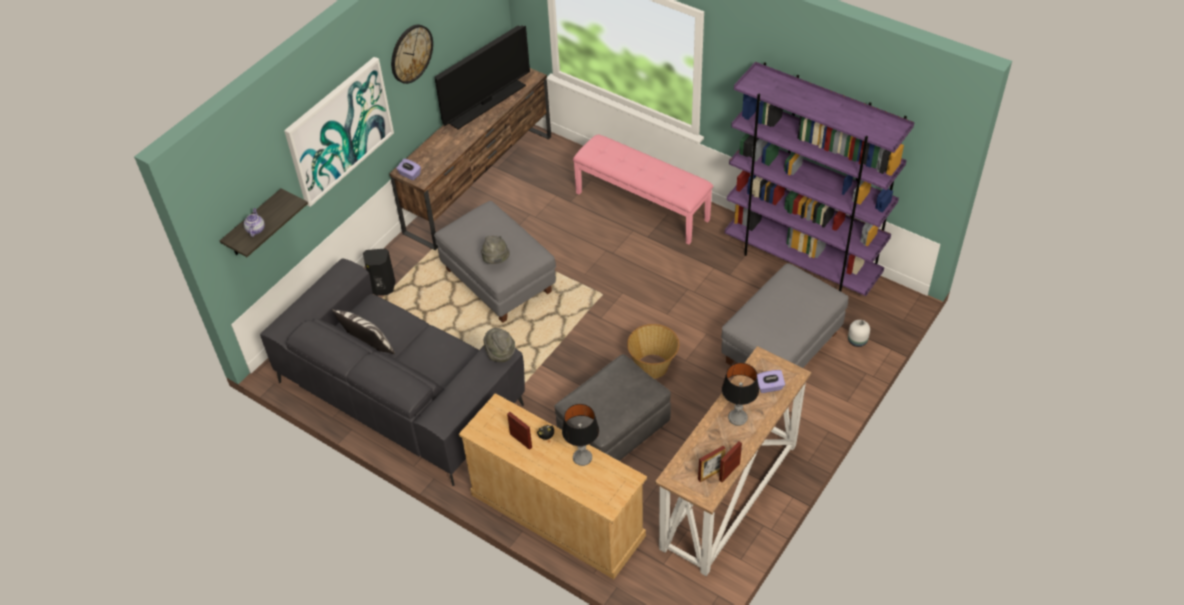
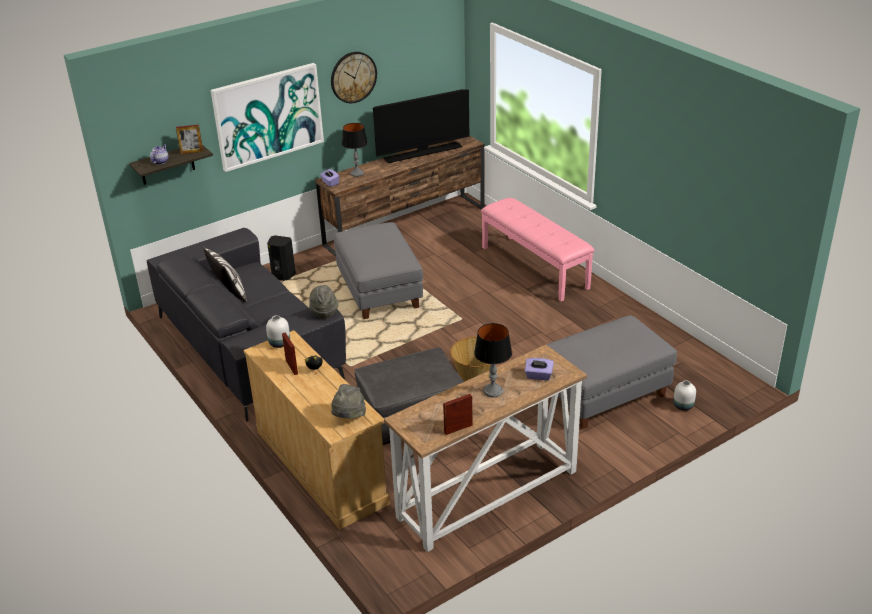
camera: 20 degrees right, 15 degrees down
grey hat [481,236,510,264] -> grey hat moved to [331,384,366,418]
table lamp [562,404,599,466] -> table lamp moved to [342,123,368,177]
picture frame [698,446,726,482] -> picture frame moved to [176,125,203,154]
purple bookcase [725,62,915,296] -> none
none -> white vase [266,315,290,348]

